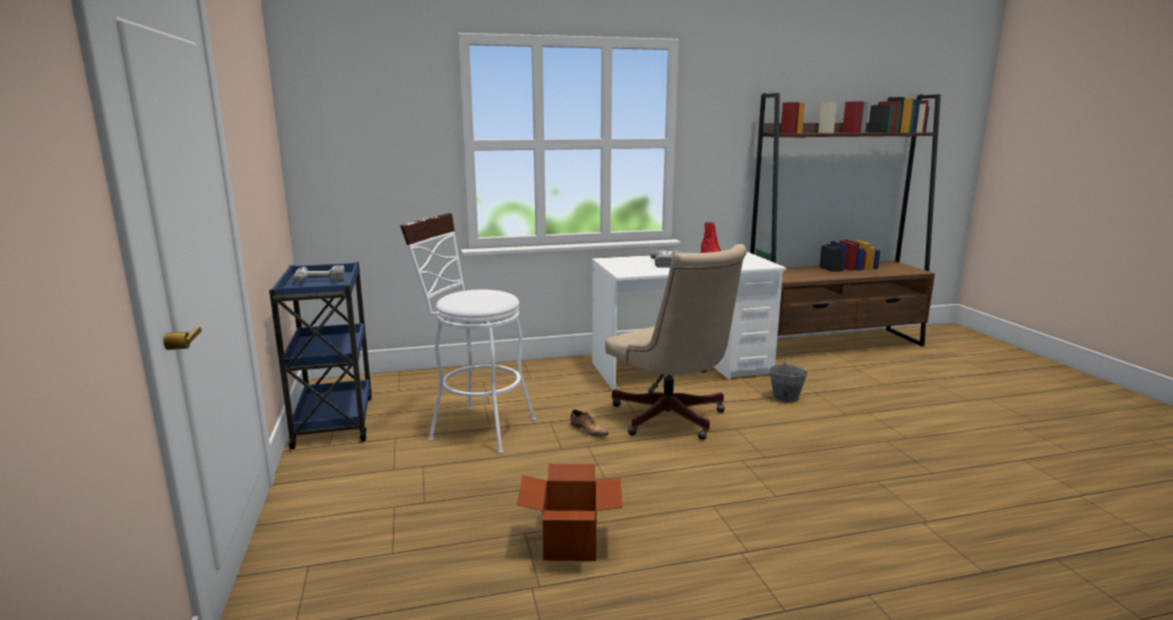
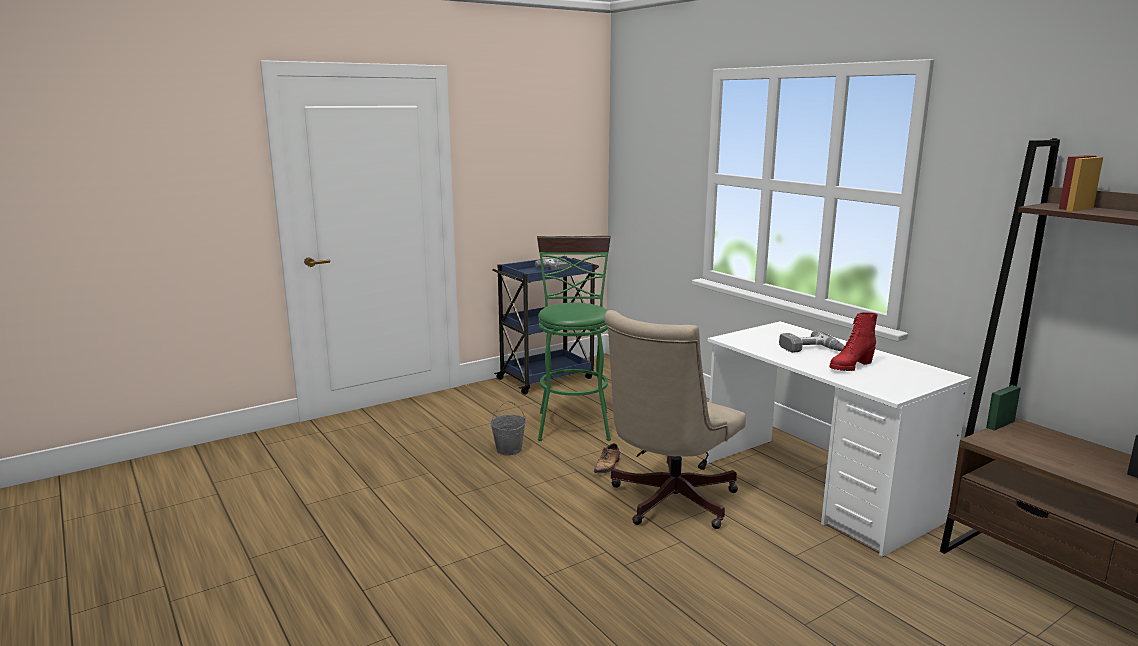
camera: 70 degrees right, 0 degrees up
white stool [400,213,536,454] -> green stool [537,236,611,441]
cardboard box [517,464,623,561] -> none
grey bucket [769,351,808,403] -> grey bucket moved to [490,401,526,456]

